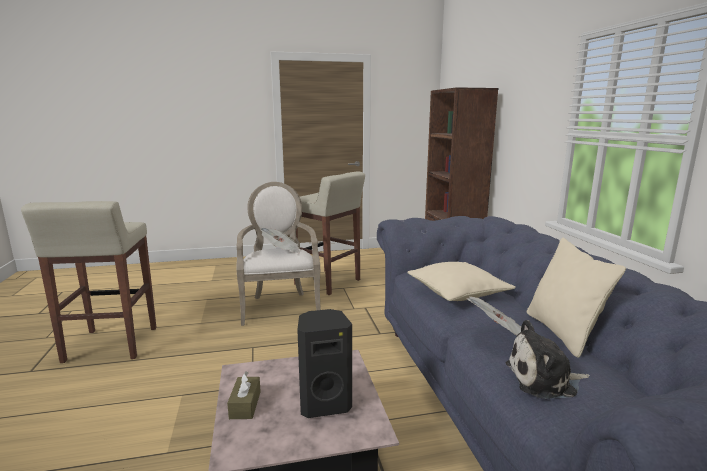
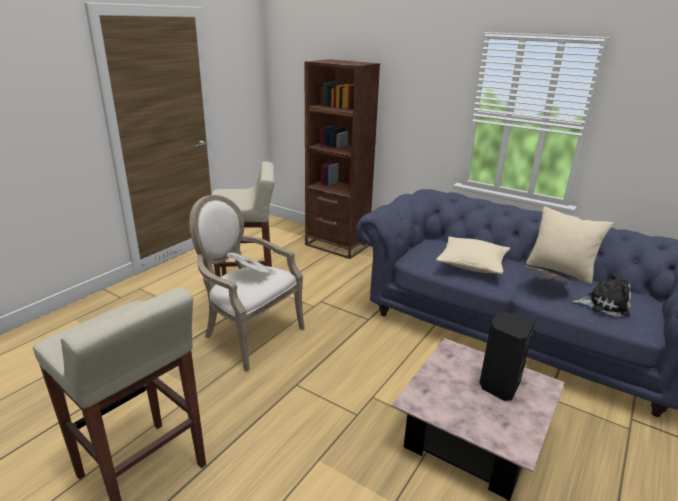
camera: 45 degrees left, 10 degrees up
brown tissue box [227,371,261,419] -> none
plush toy [506,320,590,399] -> plush toy turned 120 degrees counterclockwise [573,272,631,317]

